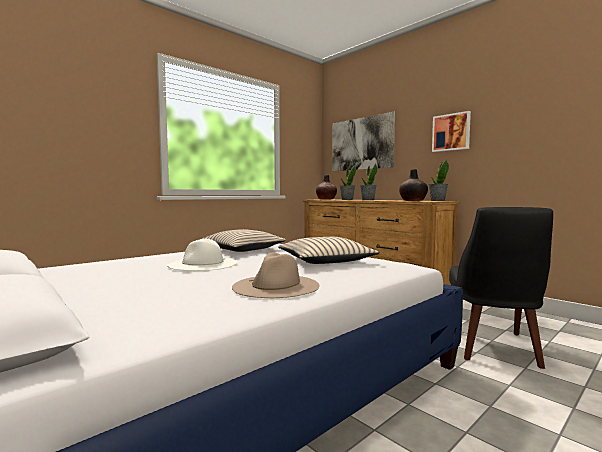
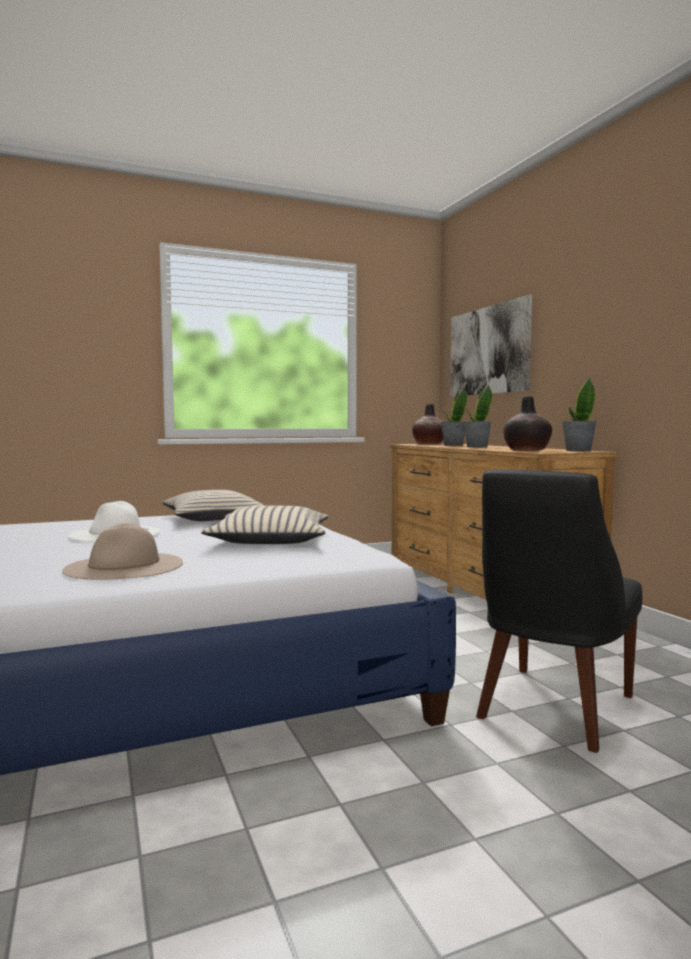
camera: 20 degrees right, 0 degrees up
picture [432,111,471,152] -> none

